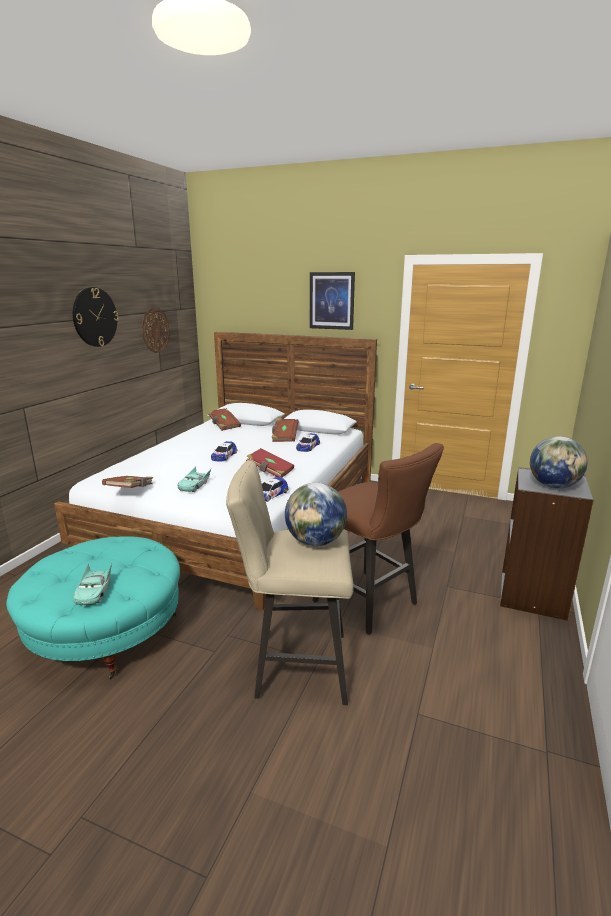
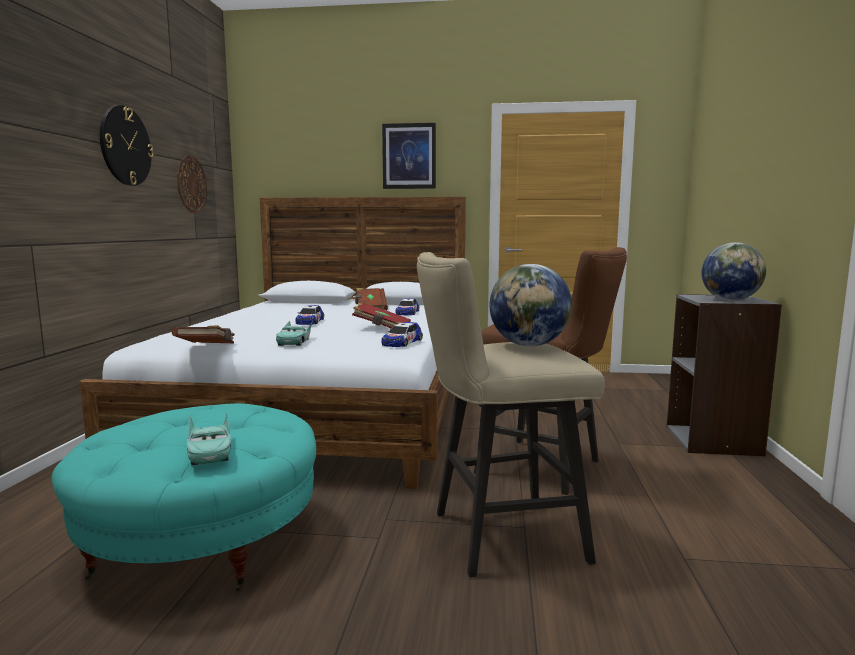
camera: 15 degrees left, 10 degrees down
brown book [208,408,241,431] -> none

